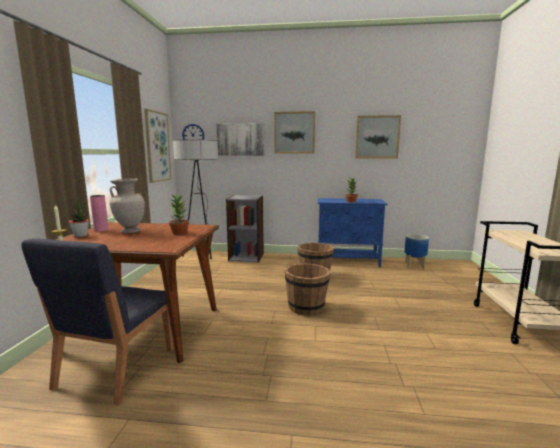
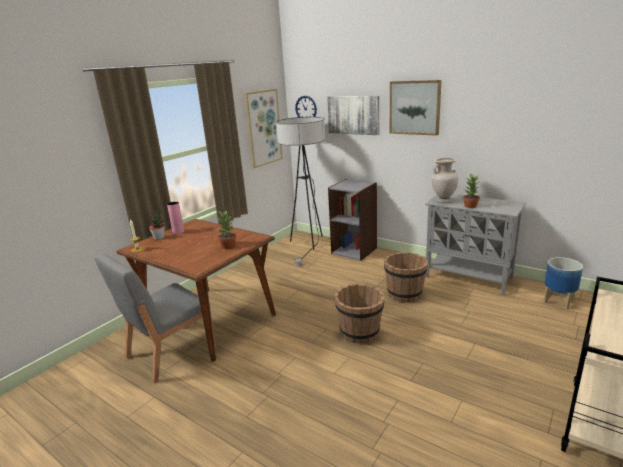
camera: 30 degrees right, 10 degrees up
blue chair [21,238,174,405] -> grey chair [95,254,216,384]
beige vase [109,178,145,233] -> beige vase moved to [432,158,458,203]
blue cabinet [318,198,388,267] -> grey cabinet [425,194,526,295]
picture [356,115,401,158] -> none

